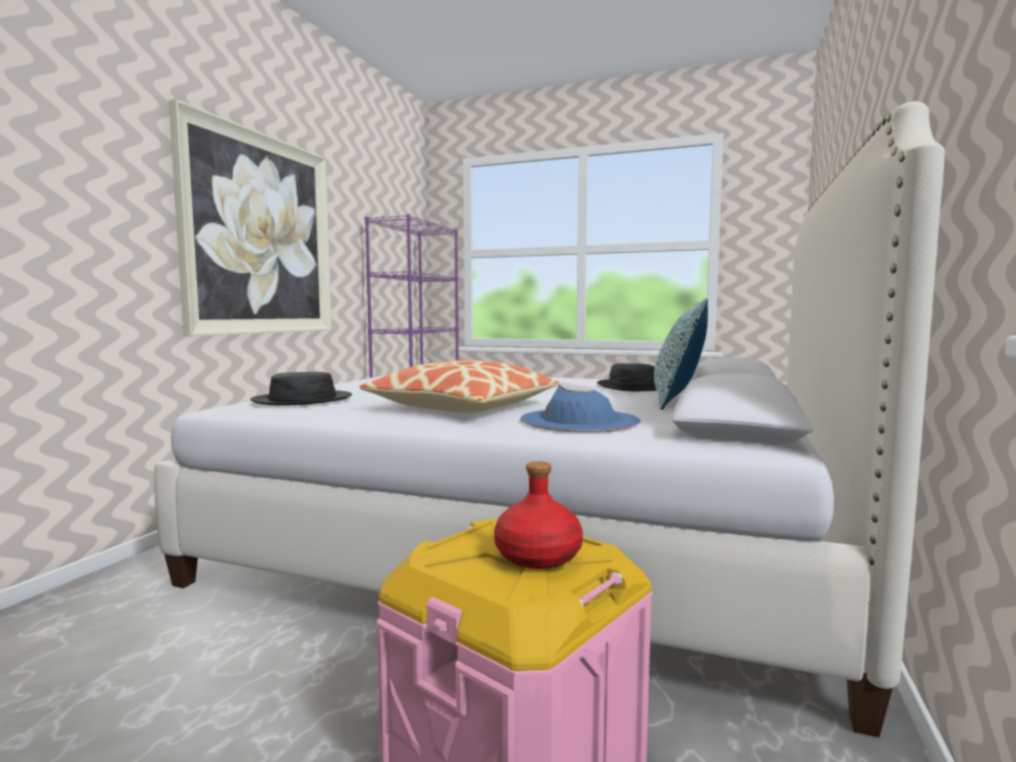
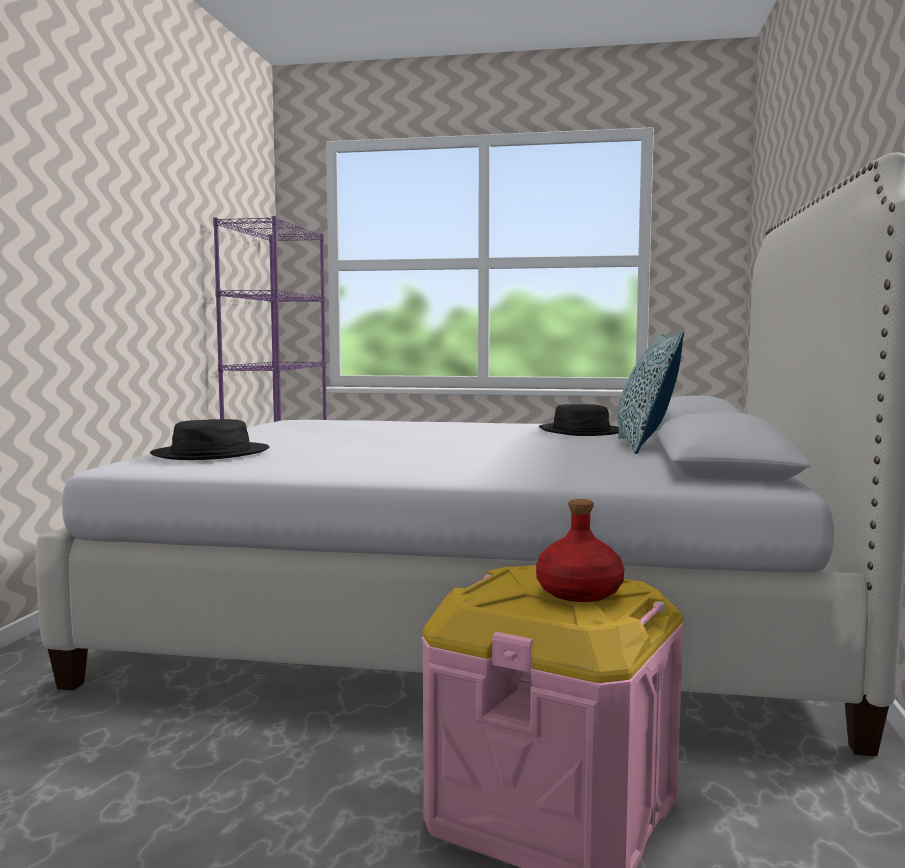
camera: 10 degrees left, 0 degrees up
picture [169,99,332,336] -> none
pillow [359,360,559,413] -> none
blue hat [520,383,641,432] -> none

